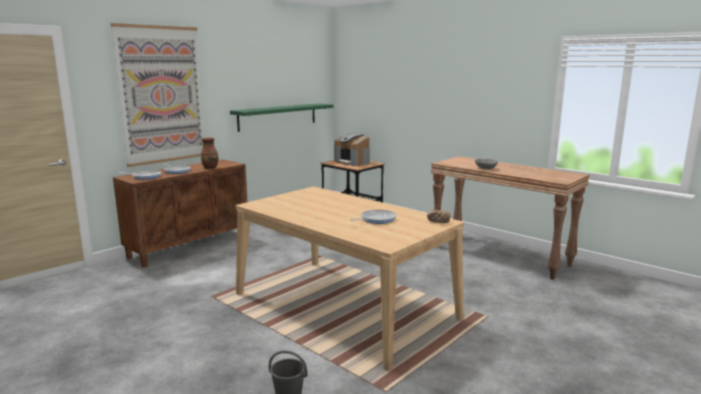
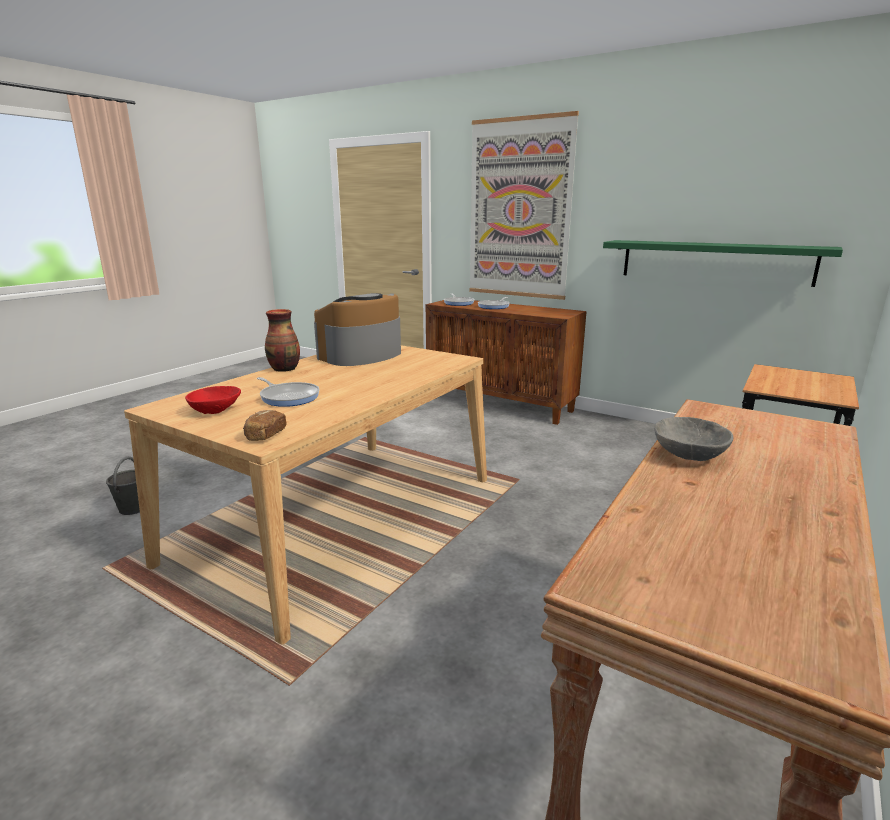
camera: 80 degrees right, 5 degrees up
vase [201,138,218,169] -> vase moved to [265,309,300,372]
coffee machine [334,133,370,166] -> coffee machine moved to [314,293,401,366]
none -> red bowl [185,386,241,414]

